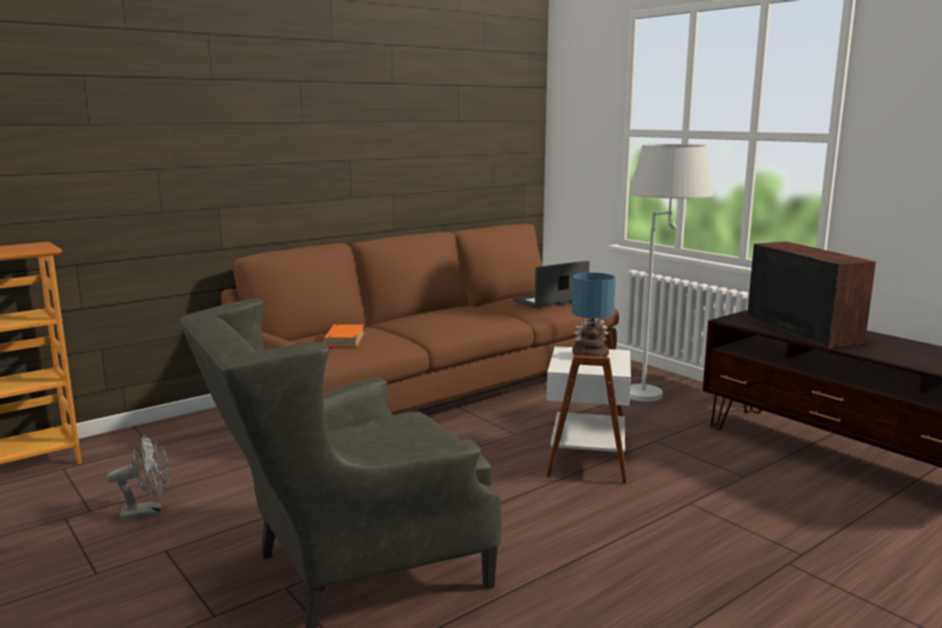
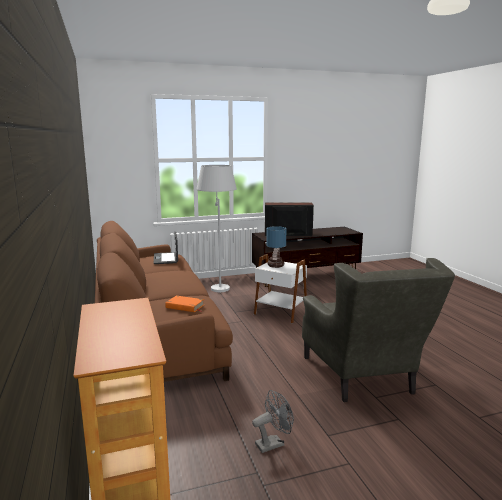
camera: 70 degrees left, 0 degrees up
grey fan [107,435,170,520] -> grey fan turned 60 degrees clockwise [252,390,294,453]

